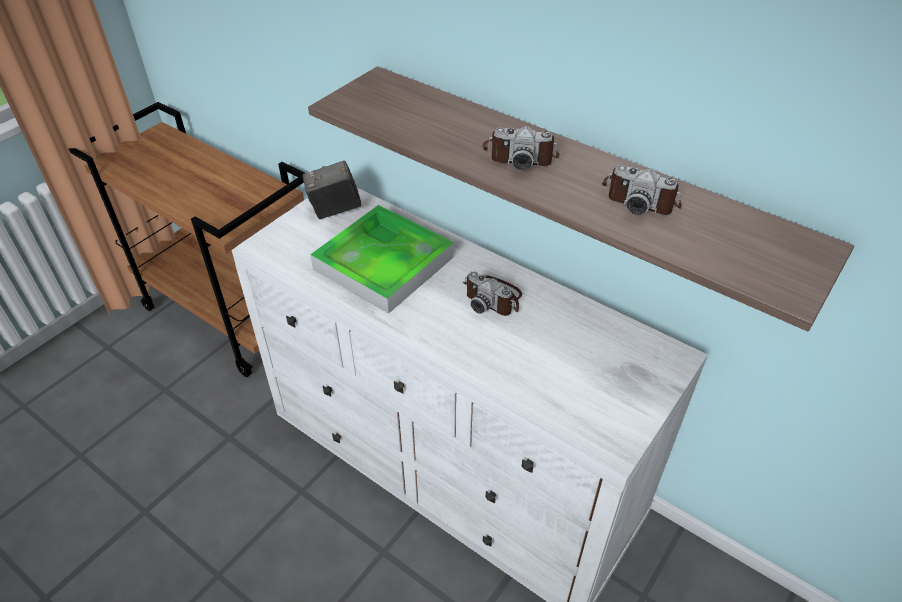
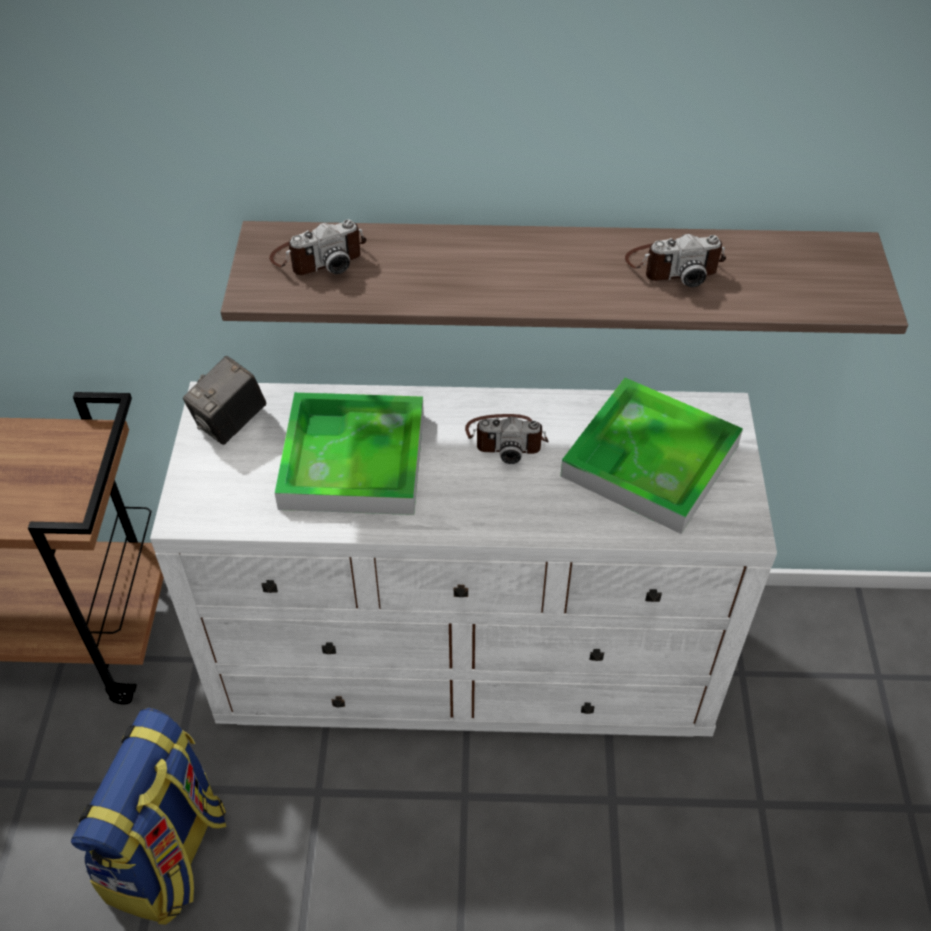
camera: 35 degrees left, 5 degrees up
camera [482,126,560,170] -> camera moved to [269,219,366,275]
none -> backpack [71,708,227,925]
none -> tray [560,378,743,534]

